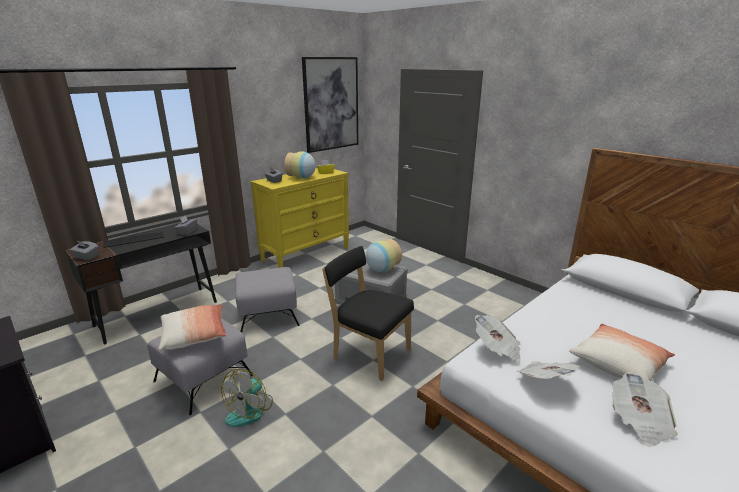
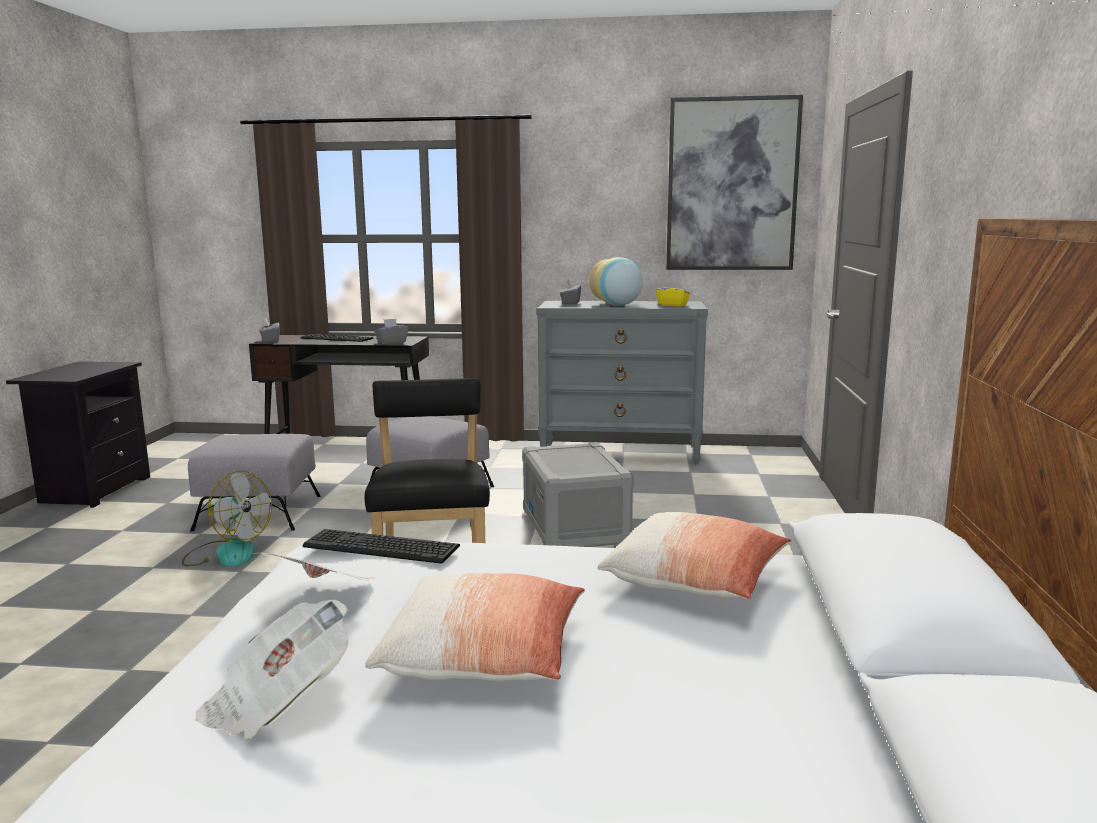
camera: 50 degrees right, 10 degrees down
pillow [159,305,227,351] -> pillow moved to [598,512,792,599]
fan [221,369,273,427] -> fan turned 135 degrees counterclockwise [182,471,272,566]
yellow dresser [250,168,349,268] -> grey dresser [536,301,708,464]
vase [366,239,402,272] -> none
newspaper [475,315,521,362] -> keyboard [303,529,460,564]

